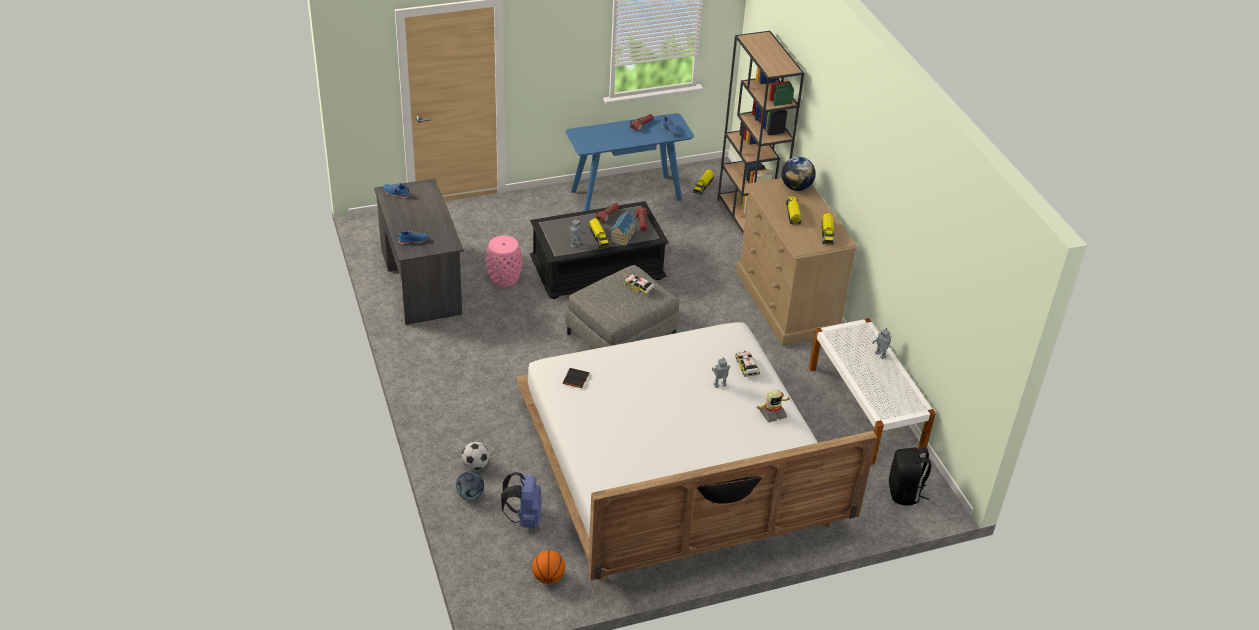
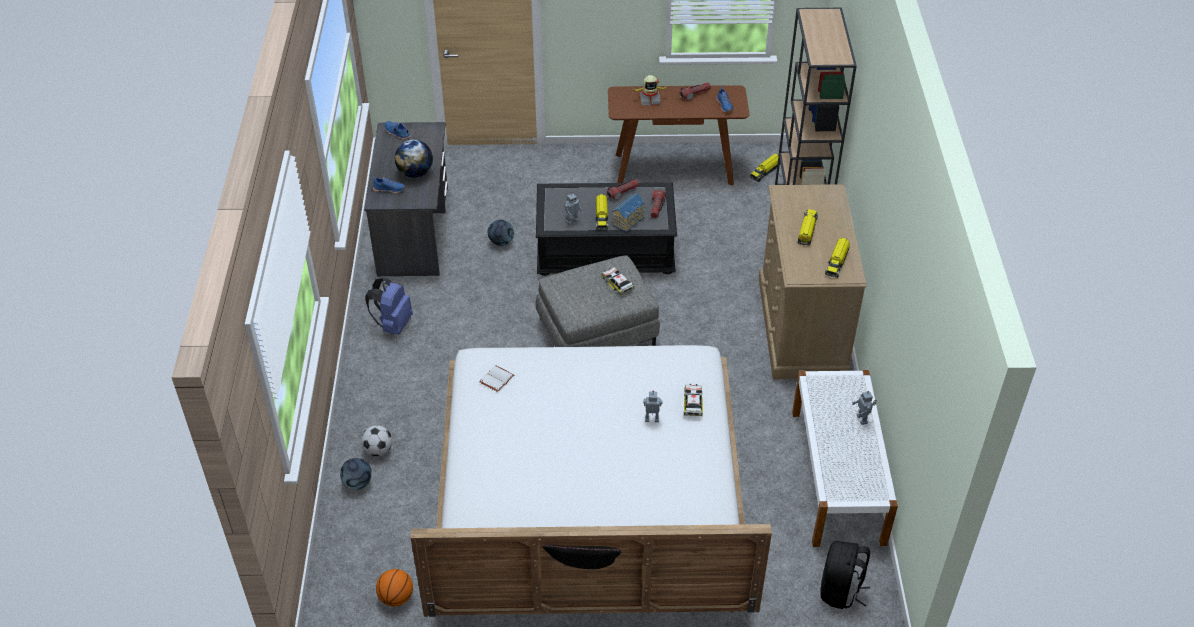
camera: 20 degrees right, 5 degrees up
pink stool [486,236,523,287] -> football [488,220,514,246]
blue backpack [501,472,542,528] -> blue backpack moved to [365,277,413,335]
black book [562,368,590,388] -> white book [479,365,514,392]
blue console table [566,113,694,211] -> brown console table [608,85,749,186]
toy robot [756,389,791,423] -> toy robot moved to [633,75,668,106]
globe [781,157,816,191] -> globe moved to [395,139,433,178]

